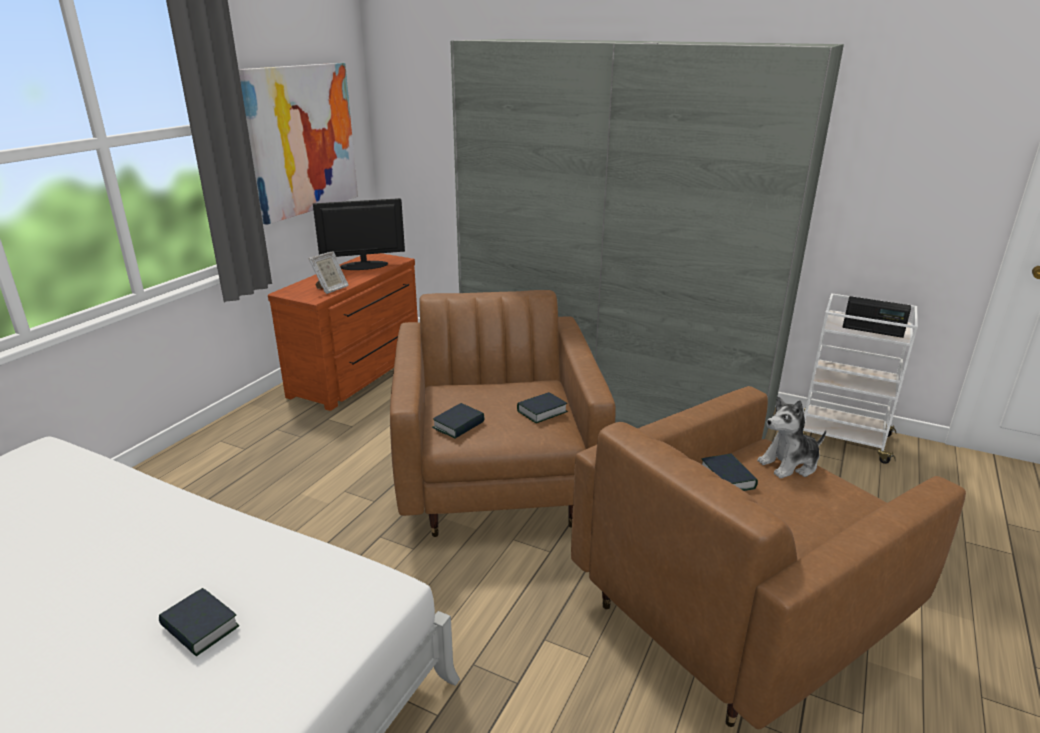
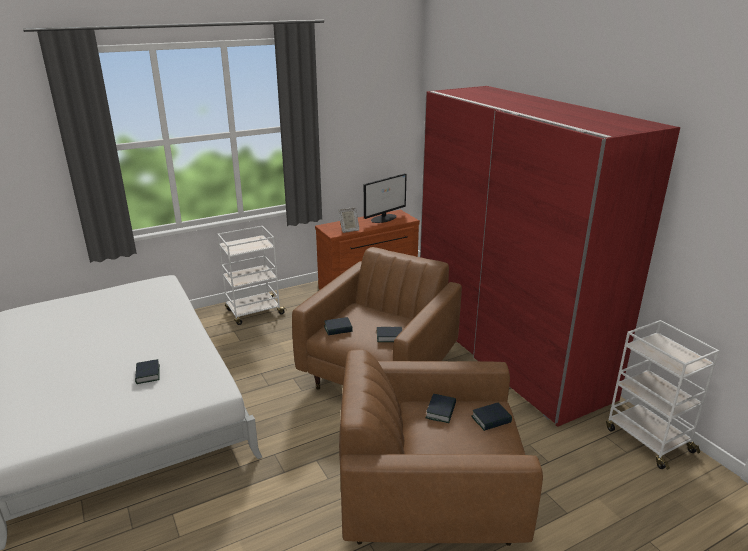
camera: 35 degrees right, 0 degrees up
picture [239,63,358,225] -> none
monitor [313,198,405,270] -> monitor turned 120 degrees clockwise [364,173,407,223]
grey wardrobe [450,39,844,439] -> red wardrobe [420,86,680,427]
plush toy [757,397,826,478] -> book [471,402,512,431]
radio [842,296,911,338] -> none
none -> white cart [217,226,286,325]

